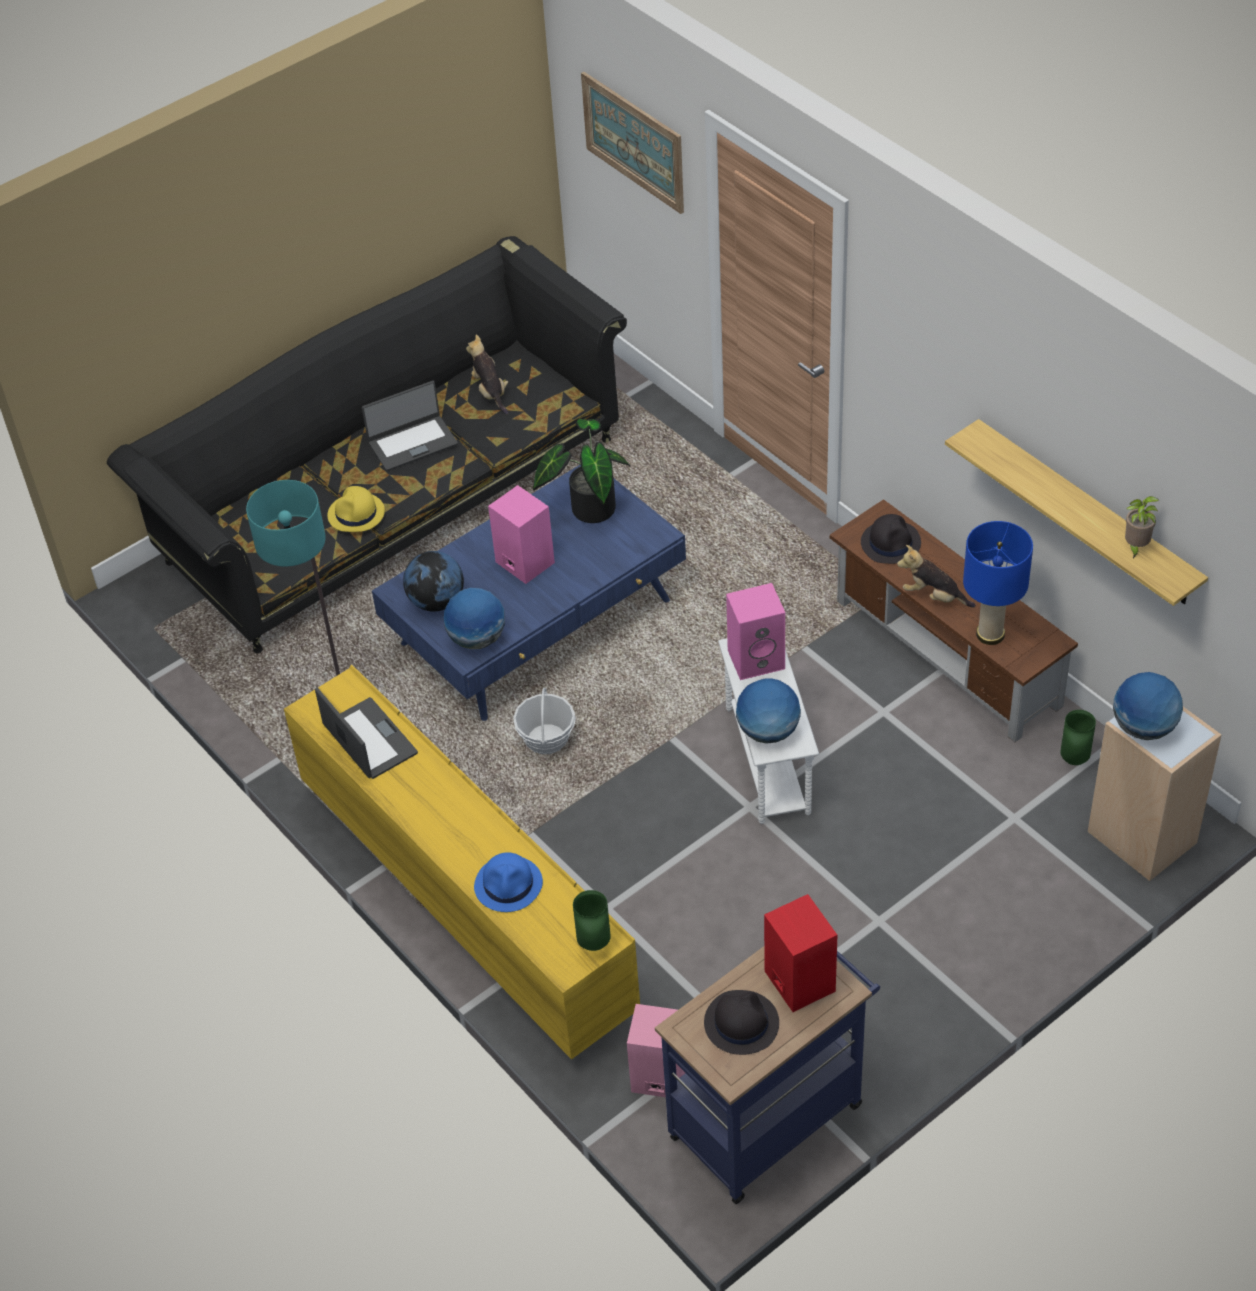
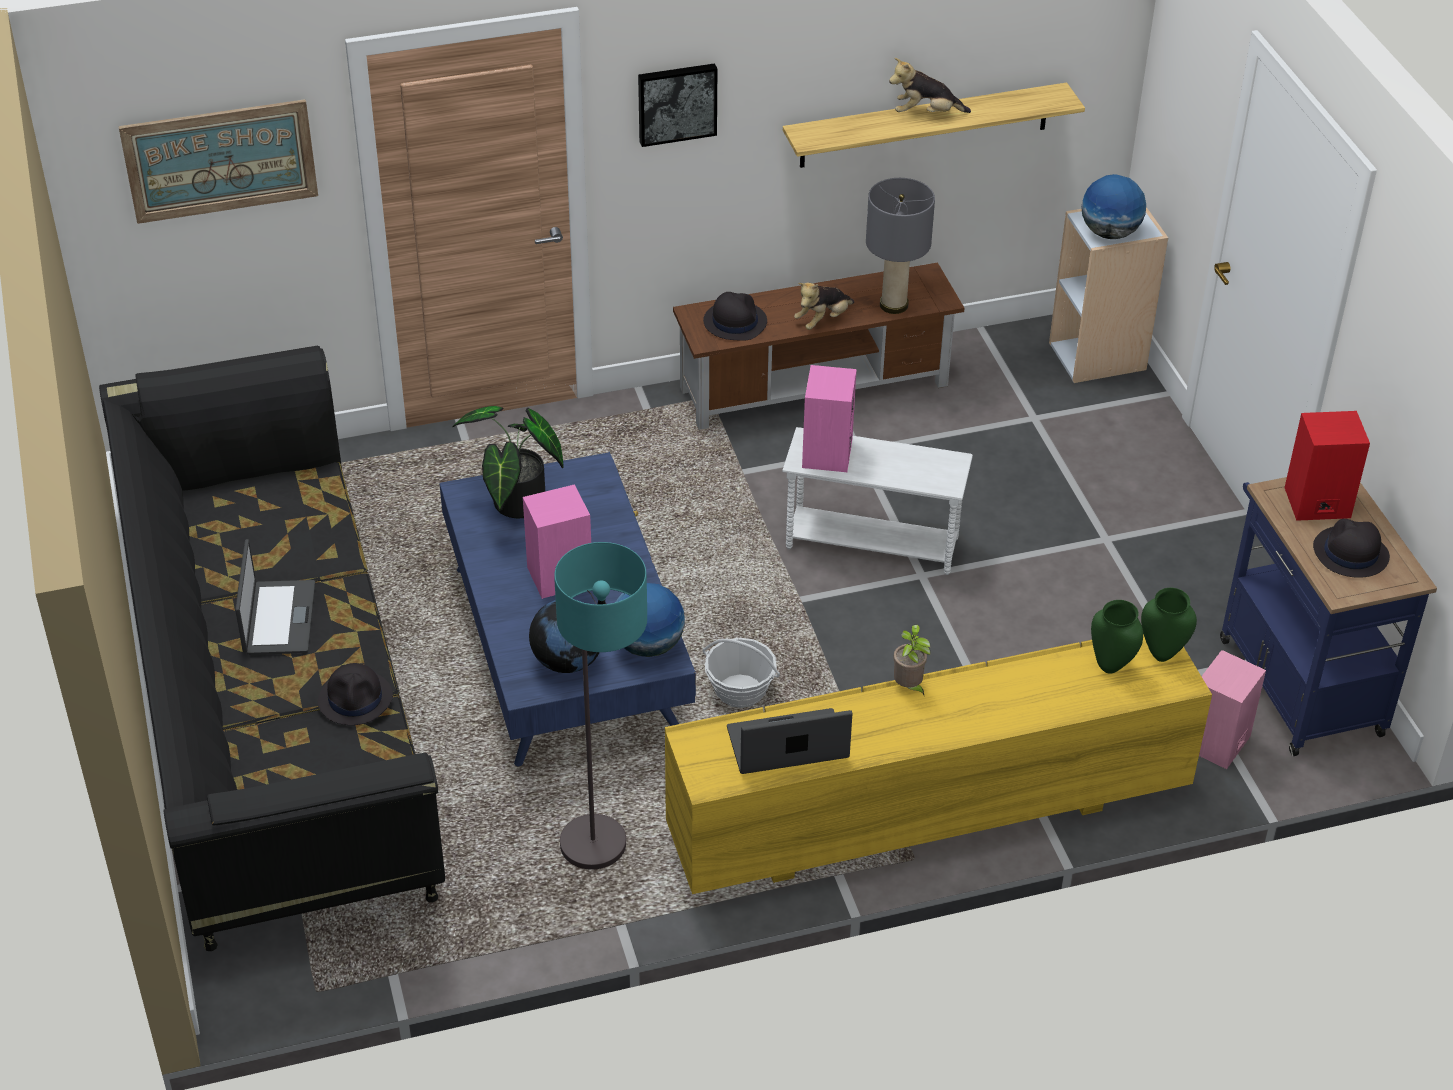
camera: 70 degrees left, 5 degrees down
yellow hat [327,486,385,532] -> black hat [318,663,393,725]
plush toy [466,334,508,414] -> plush toy moved to [889,58,971,113]
blue hat [474,852,543,912] -> none
globe [736,678,801,744] -> none
blue table lamp [963,521,1033,645] -> grey table lamp [866,178,935,314]
green vase [1060,710,1096,765] -> green vase moved to [1091,600,1143,674]
potted plant [1125,496,1159,558] -> potted plant moved to [893,625,931,695]
none -> picture [638,63,717,147]

